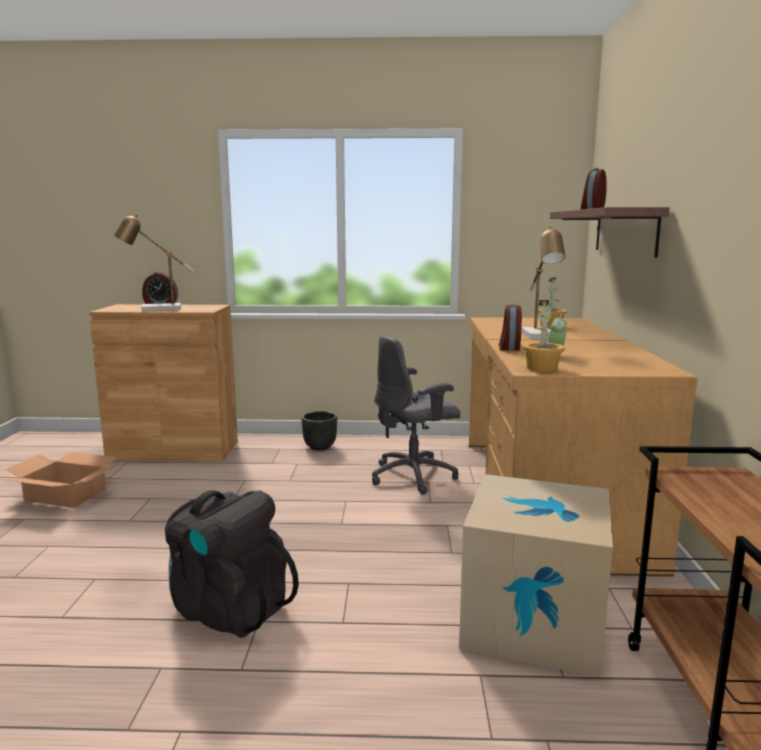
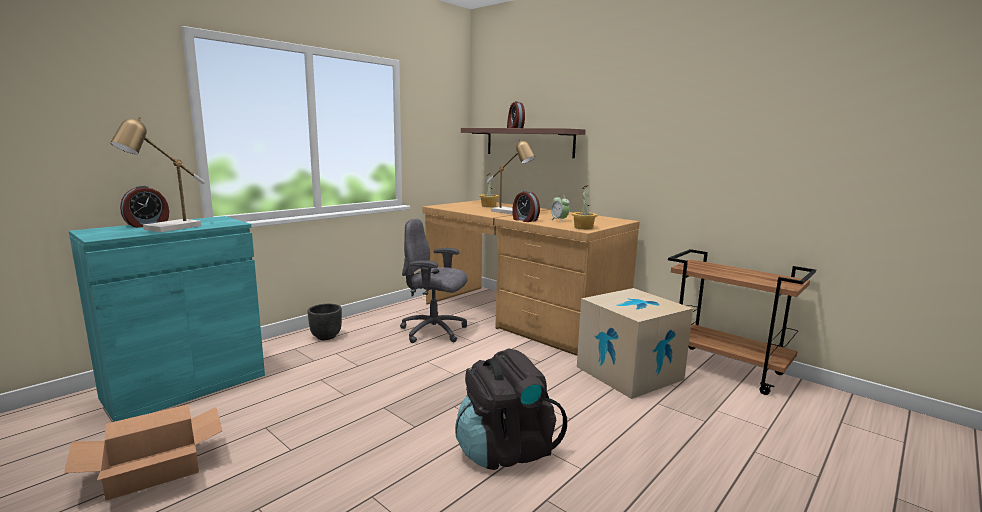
camera: 50 degrees left, 0 degrees up
brown cabinet [89,304,238,462] -> turquoise cabinet [69,216,265,422]
grey office chair [372,335,460,495] -> grey office chair turned 90 degrees clockwise [400,219,467,343]

